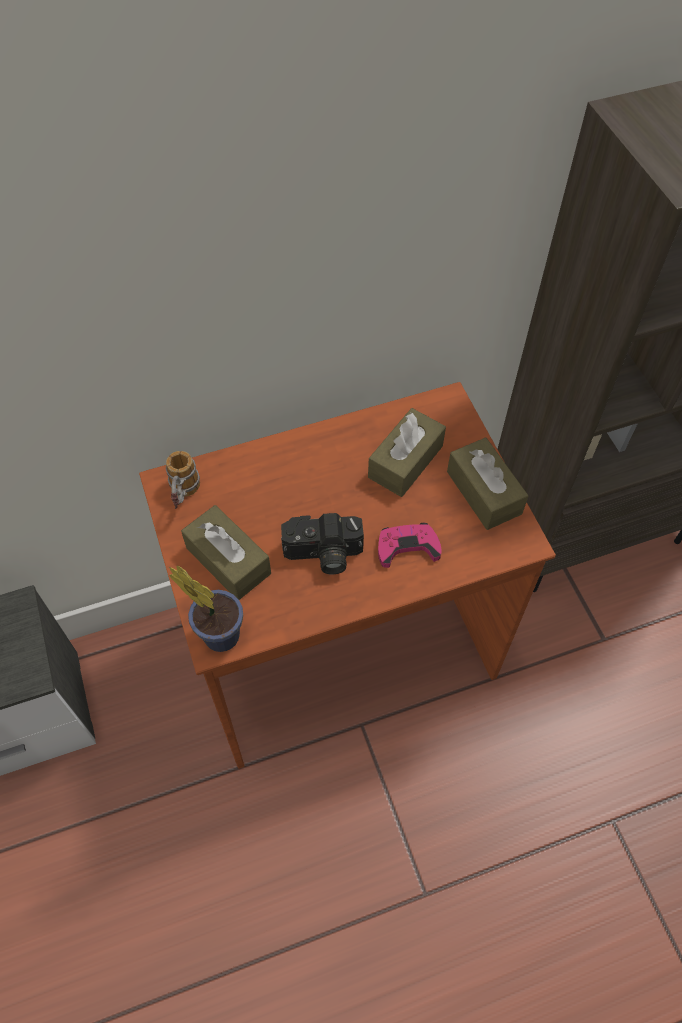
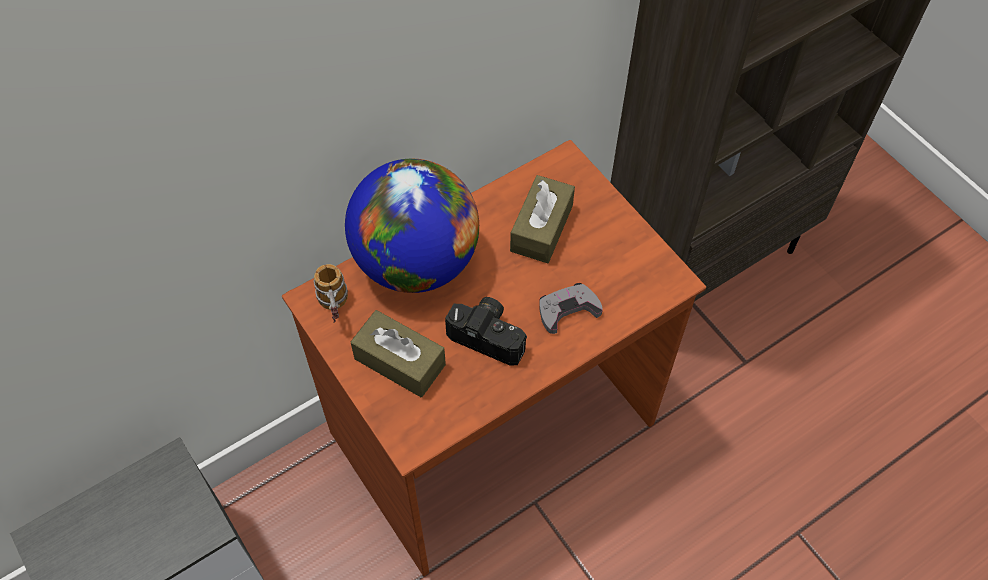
camera: 15 degrees left, 0 degrees up
potted plant [169,565,243,652] -> none
camera [281,513,364,574] -> camera turned 135 degrees counterclockwise [445,297,527,366]
pink game controller [378,523,442,568] -> grey game controller [539,283,603,334]
brown tissue box [447,438,529,530] -> none
none -> globe [345,159,479,293]

